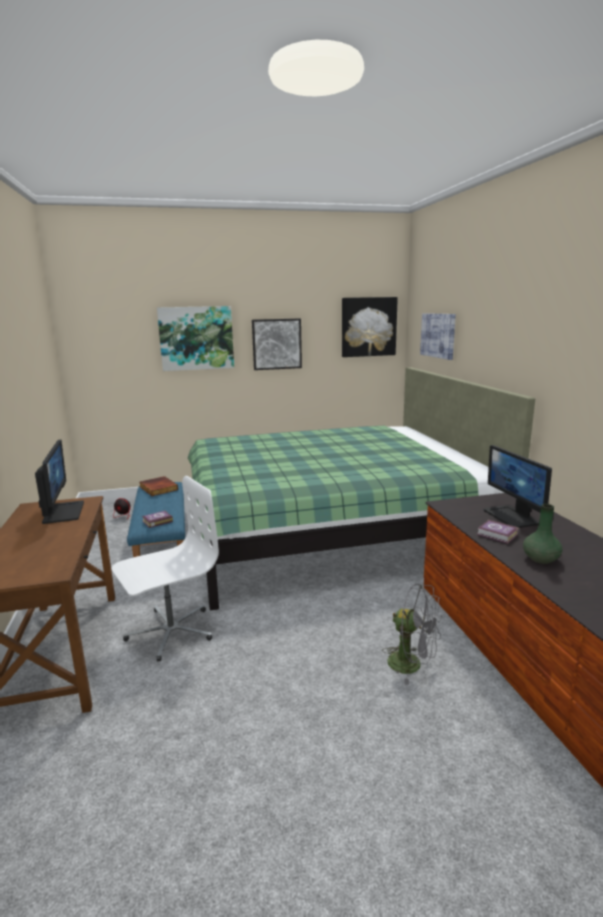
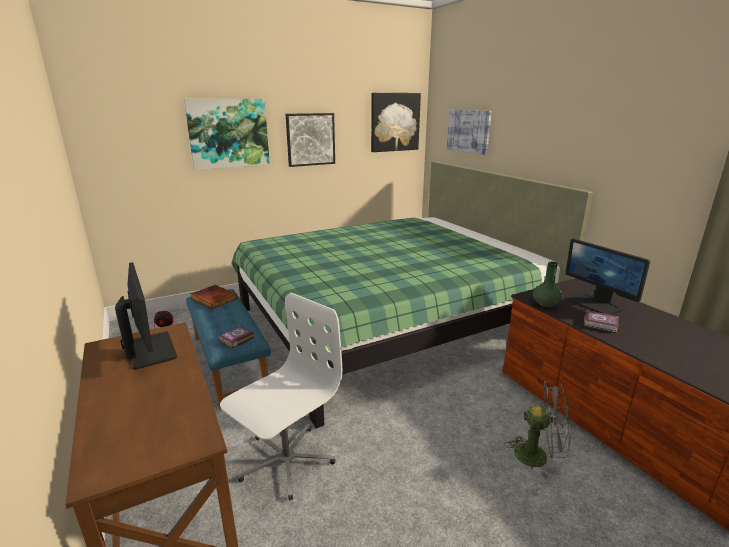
camera: 15 degrees left, 5 degrees up
green vase [523,504,562,564] -> green vase moved to [533,262,562,307]

